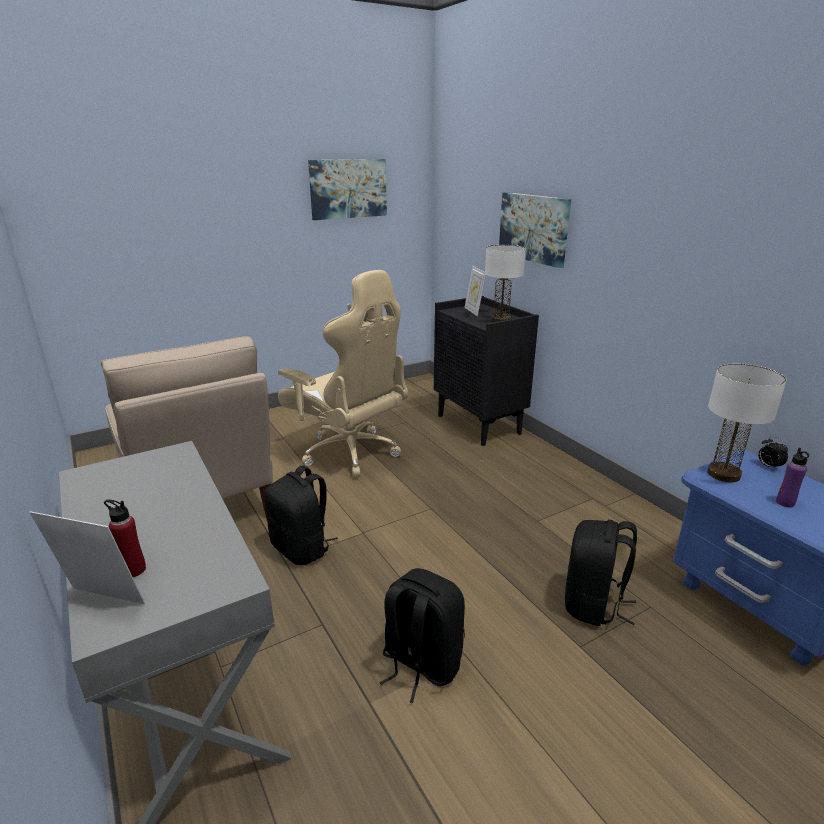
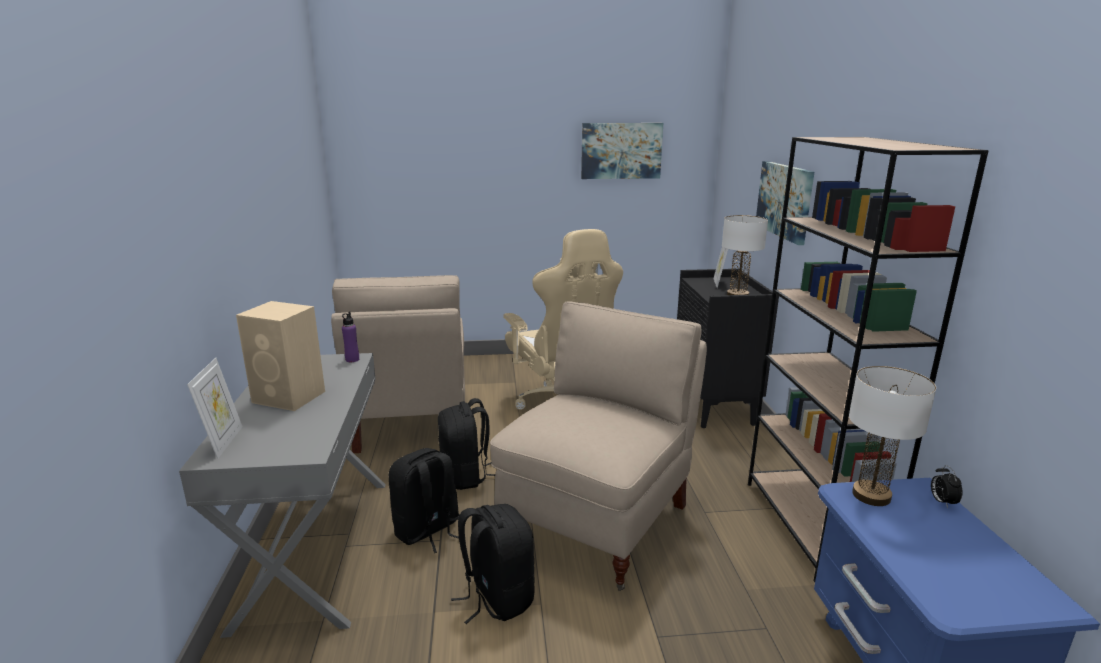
camera: 25 degrees right, 5 degrees down
picture frame [29,511,145,604] -> picture frame turned 45 degrees clockwise [187,358,243,459]
red bottle [104,500,146,577] -> none
black backpack [565,520,637,626] -> black backpack moved to [389,448,459,553]
purple bottle [776,448,809,508] -> purple bottle moved to [342,311,359,362]
none -> beige speaker [236,301,325,411]
none -> beige chair [490,301,707,591]
none -> beige bookcase [748,137,989,582]

